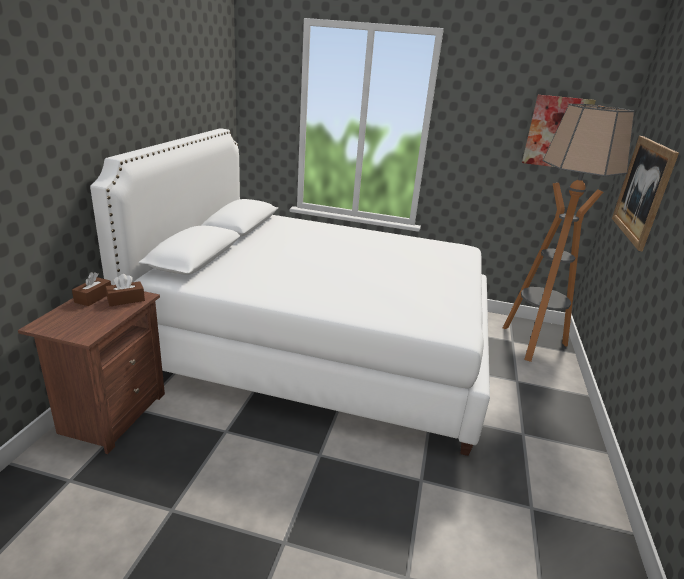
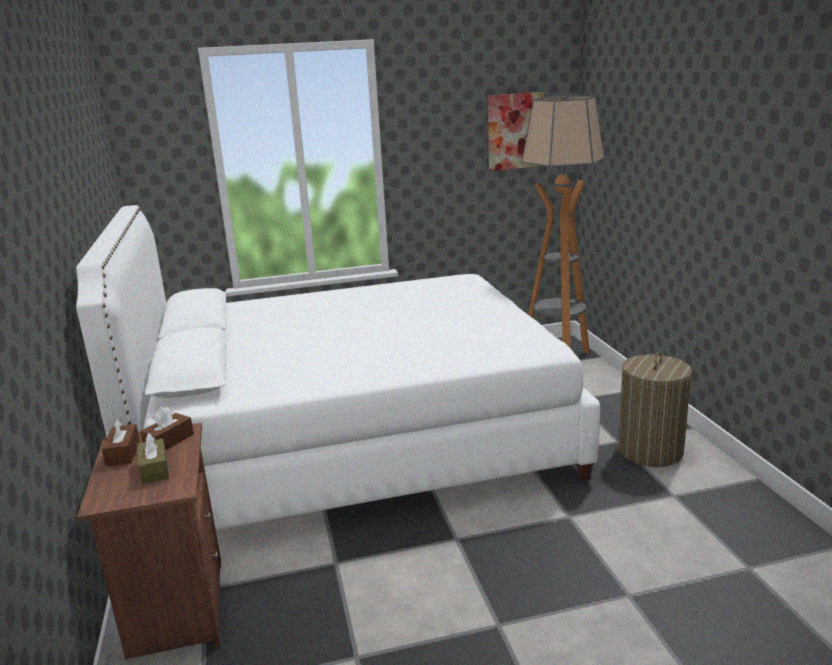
camera: 25 degrees left, 5 degrees down
picture [612,136,679,251] -> none
none -> brown tissue box [137,433,169,484]
none -> laundry basket [618,352,692,467]

